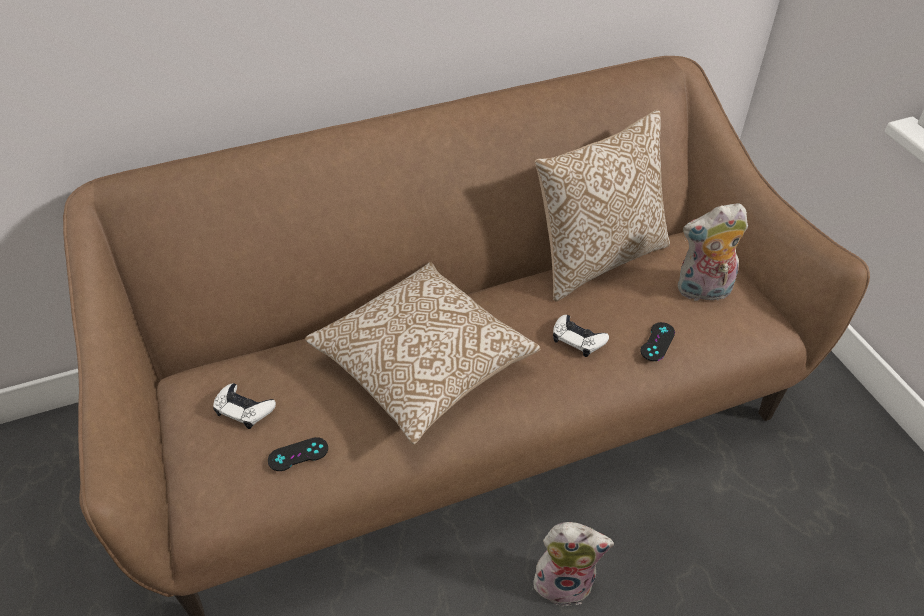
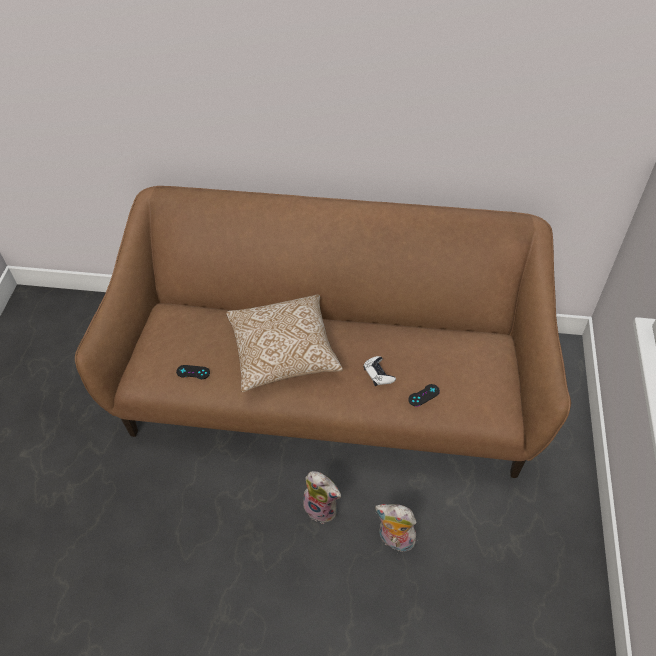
camera: 30 degrees right, 5 degrees up
white game controller [213,383,276,429] -> none
pillow [535,110,670,302] -> none
plush toy [678,203,748,304] -> plush toy moved to [375,504,416,552]

